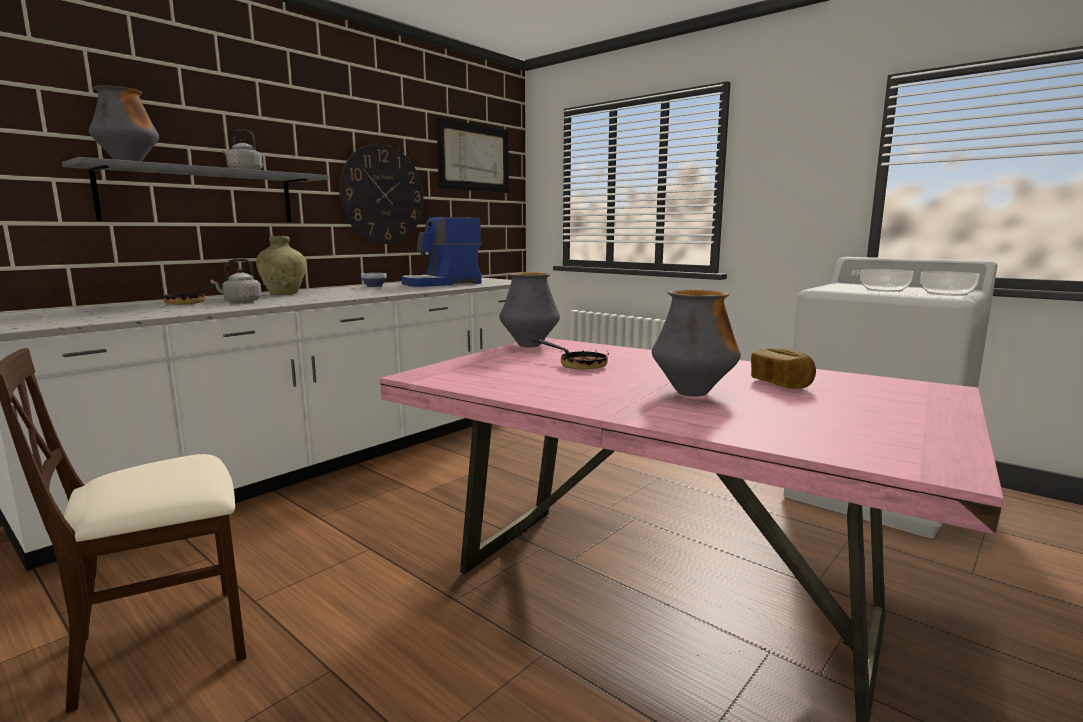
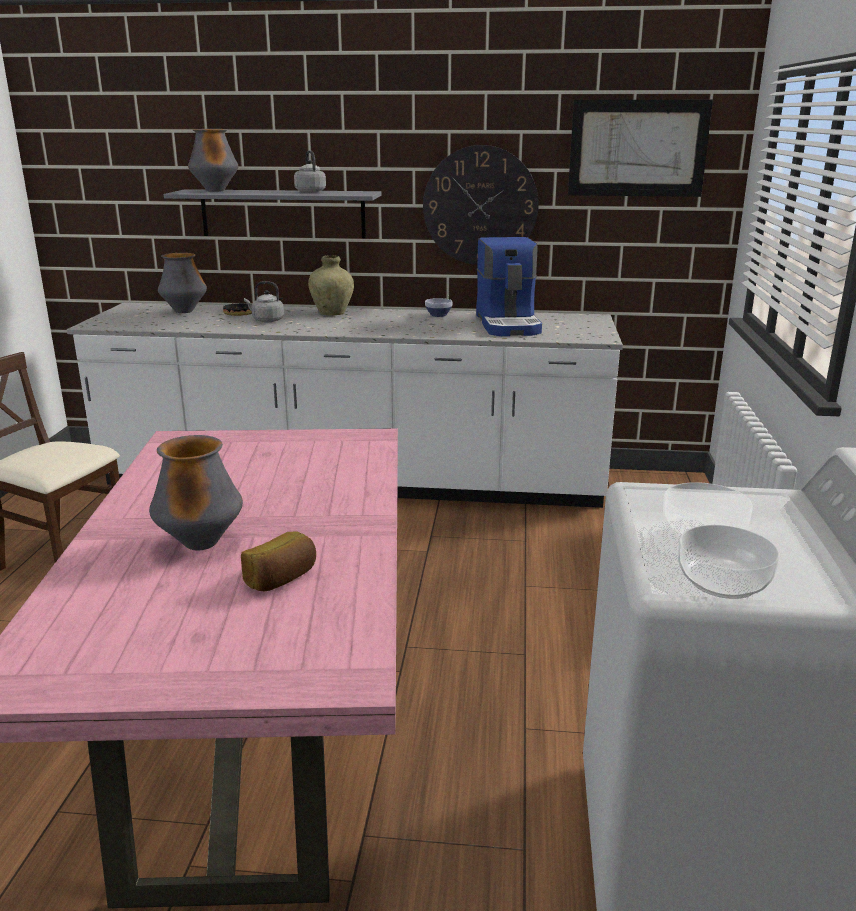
camera: 55 degrees right, 10 degrees up
coffee machine [402,217,482,287] -> coffee machine turned 120 degrees counterclockwise [476,237,542,336]
vase [499,272,560,348] -> vase moved to [158,253,207,313]
frying pan [535,339,609,370] -> none

